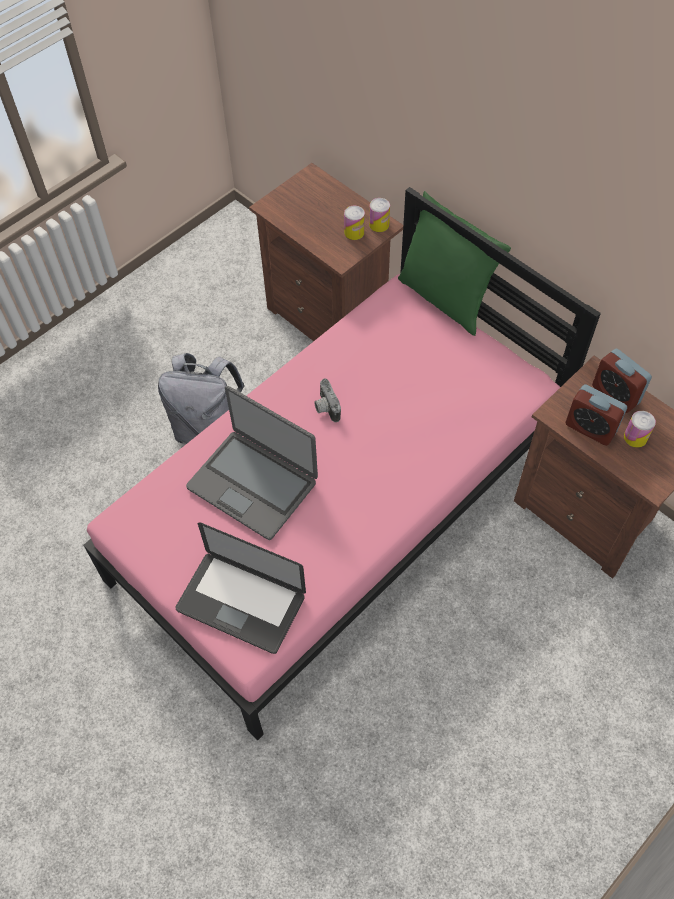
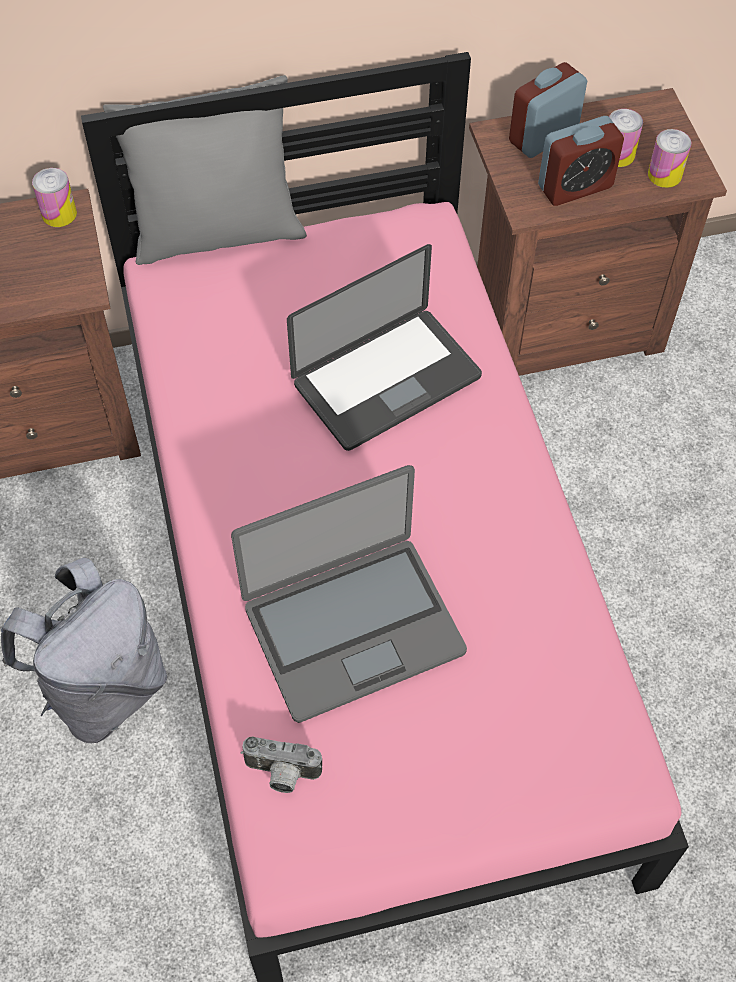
camera: 60 degrees left, 0 degrees up
laptop [175,522,306,654] -> laptop moved to [287,244,482,451]
camera [314,378,341,422] -> camera moved to [241,737,322,793]
can [344,206,365,240] -> can moved to [648,129,691,188]
green pillow [398,191,511,336] -> grey pillow [103,75,307,265]
alarm clock [592,348,652,413] -> alarm clock turned 150 degrees clockwise [509,62,587,158]

